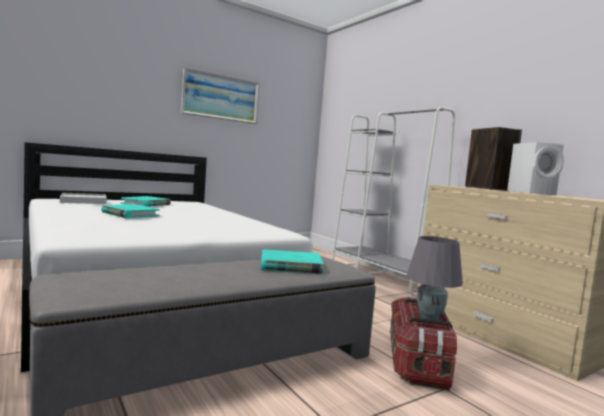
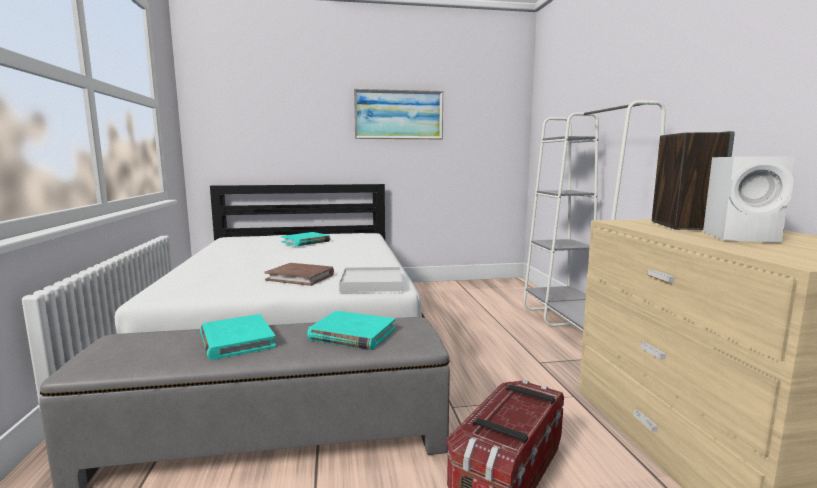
camera: 25 degrees right, 5 degrees up
white tray [60,193,107,204] -> white tray moved to [339,267,402,292]
turquoise book [101,204,160,218] -> turquoise book moved to [200,314,276,360]
grey table lamp [407,236,463,320] -> none
none -> brown book [265,263,334,286]

